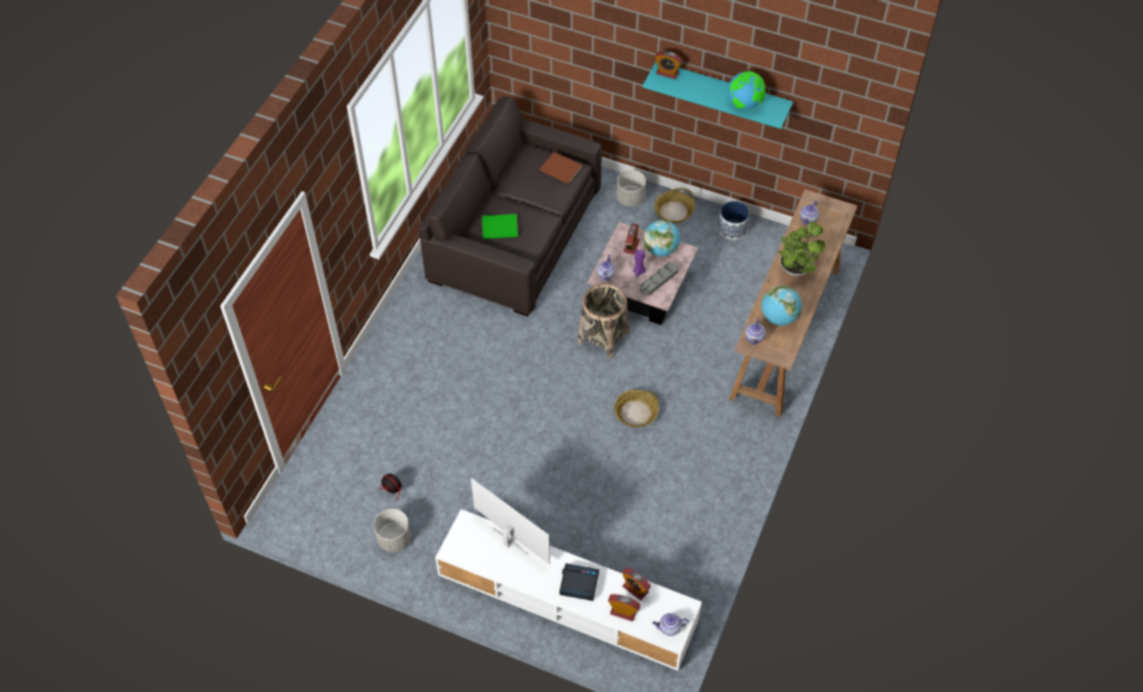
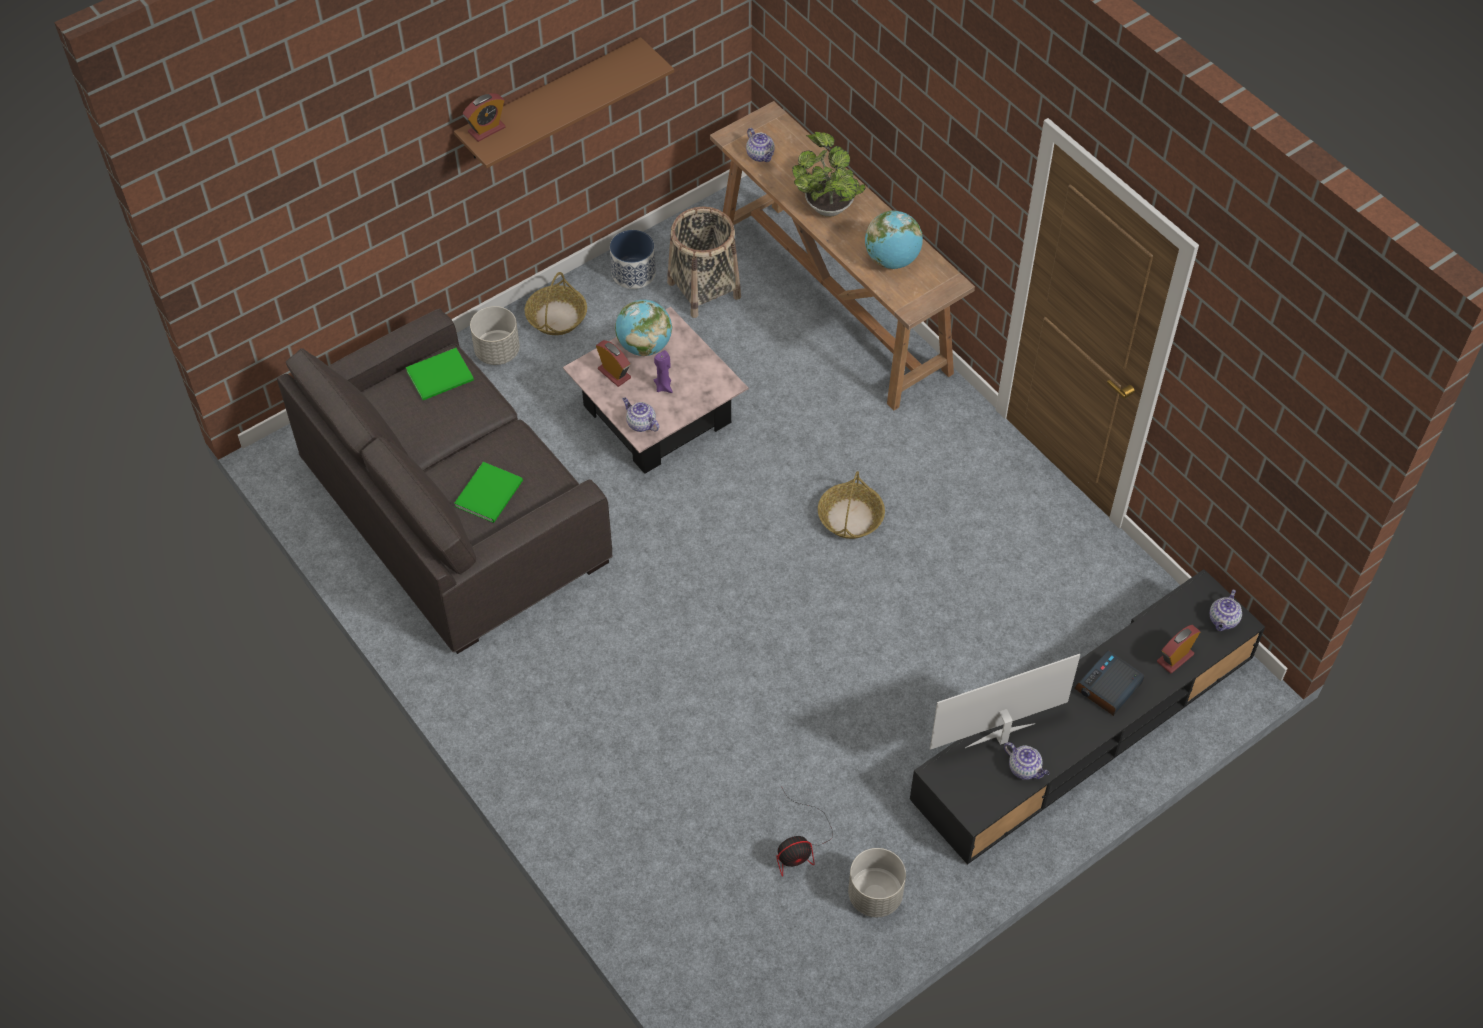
camera: 60 degrees left, 0 degrees up
white tv stand [435,509,702,671] -> black tv stand [910,569,1265,865]
brown book [540,152,582,184] -> green book [406,348,474,400]
basket [578,283,629,358] -> basket moved to [667,207,741,318]
alarm clock [622,568,651,600] -> none
grey tray [640,262,678,296] -> none
turquoise shelf [643,62,793,129] -> brown shelf [454,37,674,168]
globe [728,71,766,109] -> none
teapot [745,317,766,345] -> teapot moved to [1004,742,1050,780]

